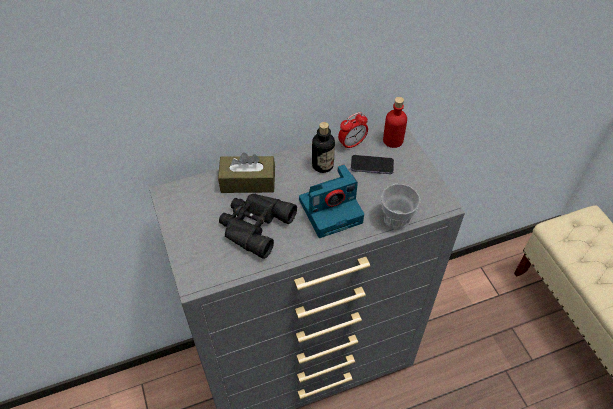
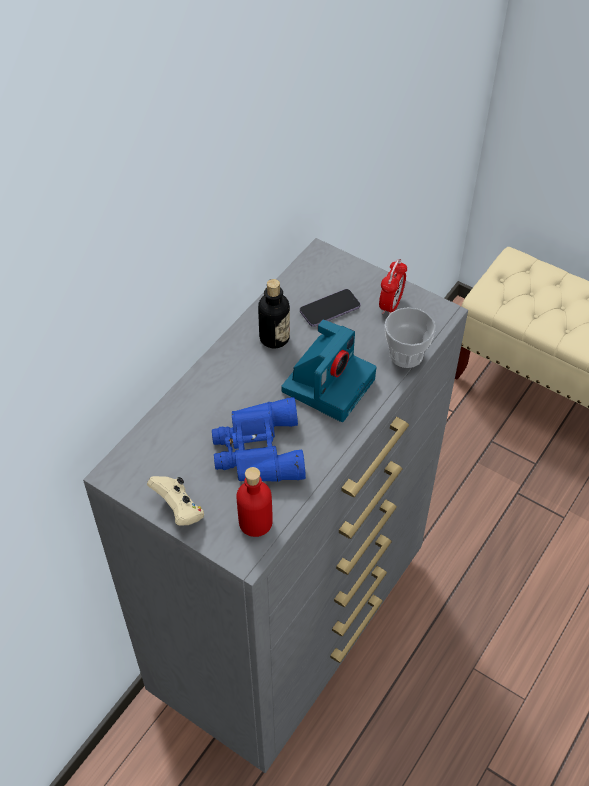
camera: 35 degrees left, 0 degrees up
brown tissue box [218,153,275,193] -> none
black binoculars [219,194,297,259] -> blue binoculars [212,397,306,482]
alarm clock [338,112,368,150] -> alarm clock moved to [379,259,407,315]
red bottle [383,97,407,148] -> red bottle moved to [236,467,273,537]
none -> beige game controller [147,476,204,526]

